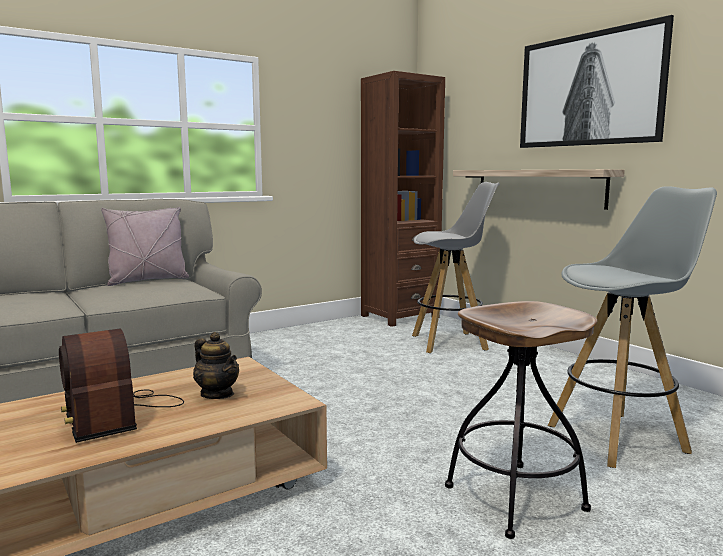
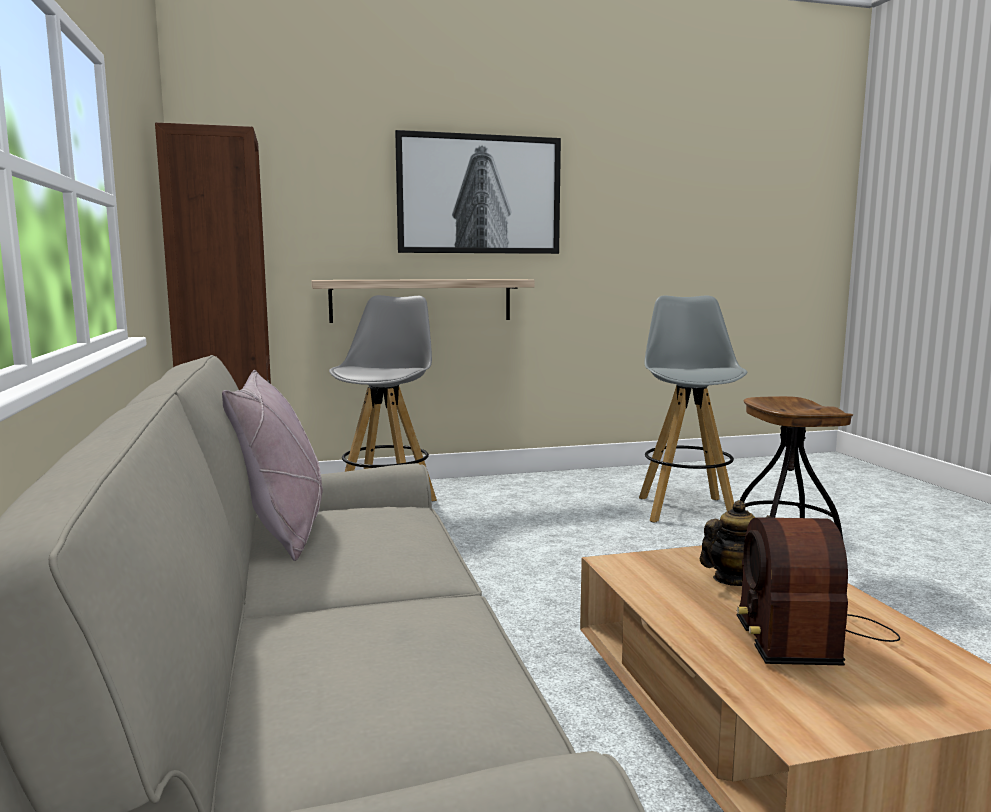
camera: 70 degrees left, 0 degrees up
radio [59,329,184,443] -> radio turned 105 degrees clockwise [737,518,900,666]

